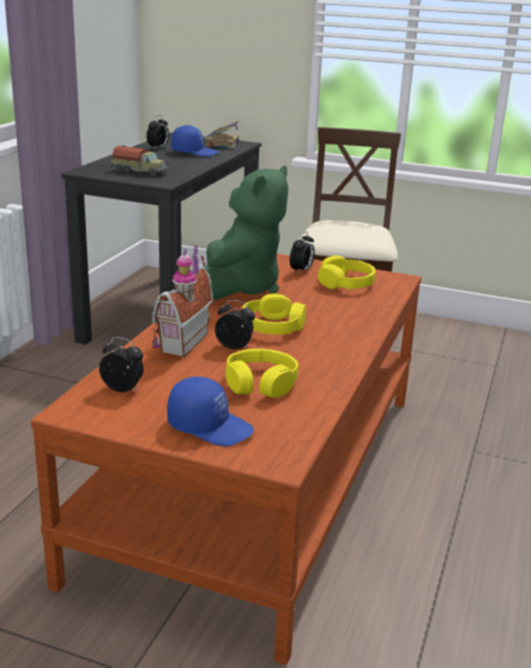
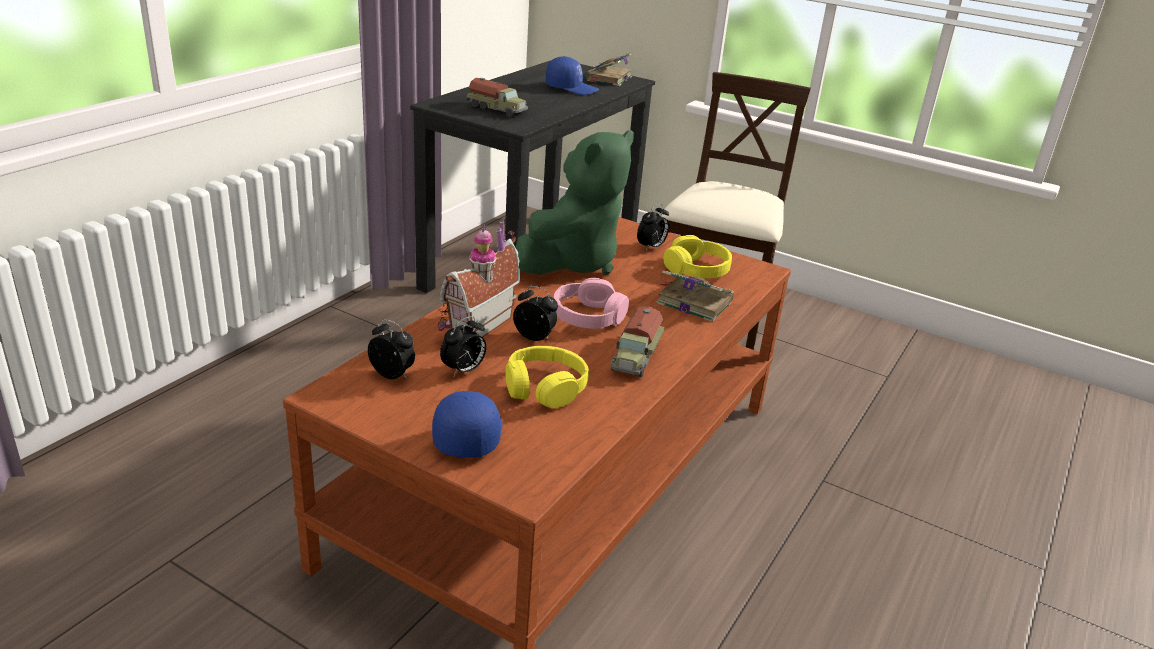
camera: 10 degrees right, 5 degrees up
alarm clock [147,115,169,150] -> alarm clock moved to [440,316,486,376]
blue cap [167,377,254,446] -> blue cap turned 120 degrees counterclockwise [432,391,503,458]
yellow headphones [242,293,306,334] -> pink headphones [554,278,629,329]
none -> toy truck [610,307,665,377]
none -> book [656,270,734,322]

